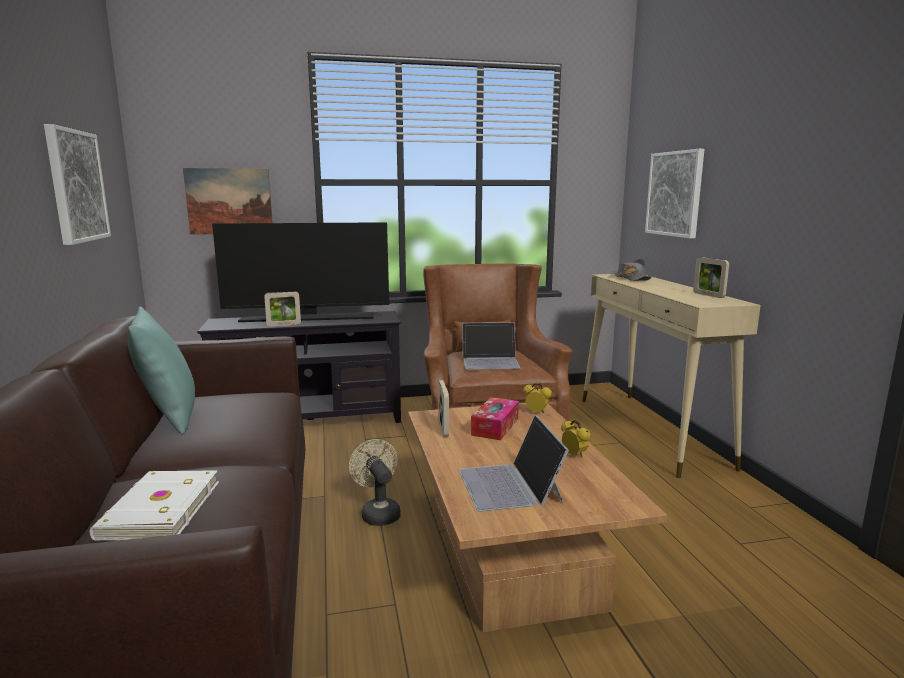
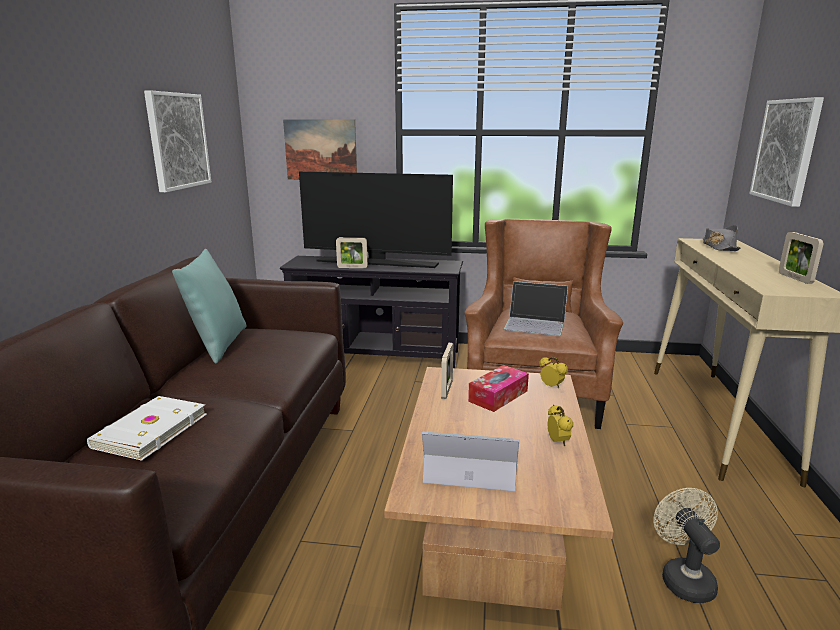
camera: 20 degrees right, 5 degrees up
beige fan [349,439,401,526] -> beige fan moved to [653,488,720,603]
laptop [459,415,569,512] -> laptop turned 90 degrees clockwise [422,431,519,491]

